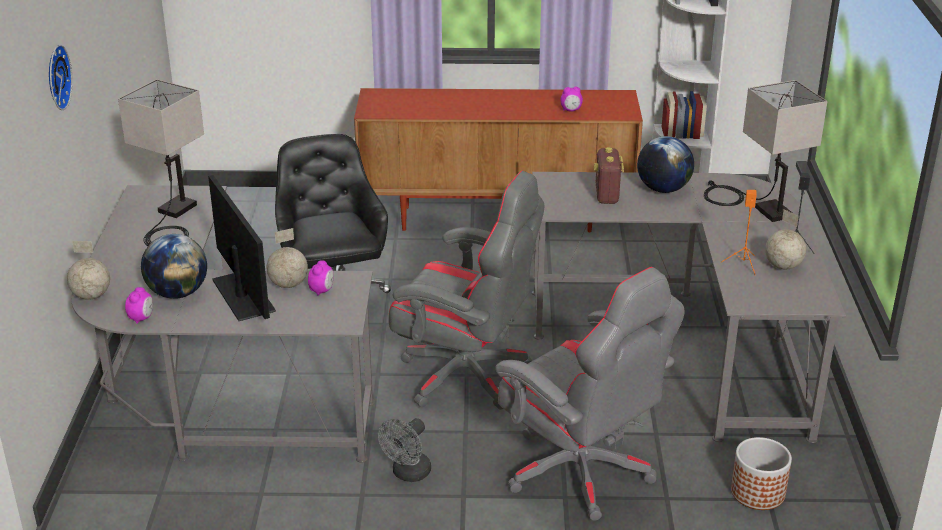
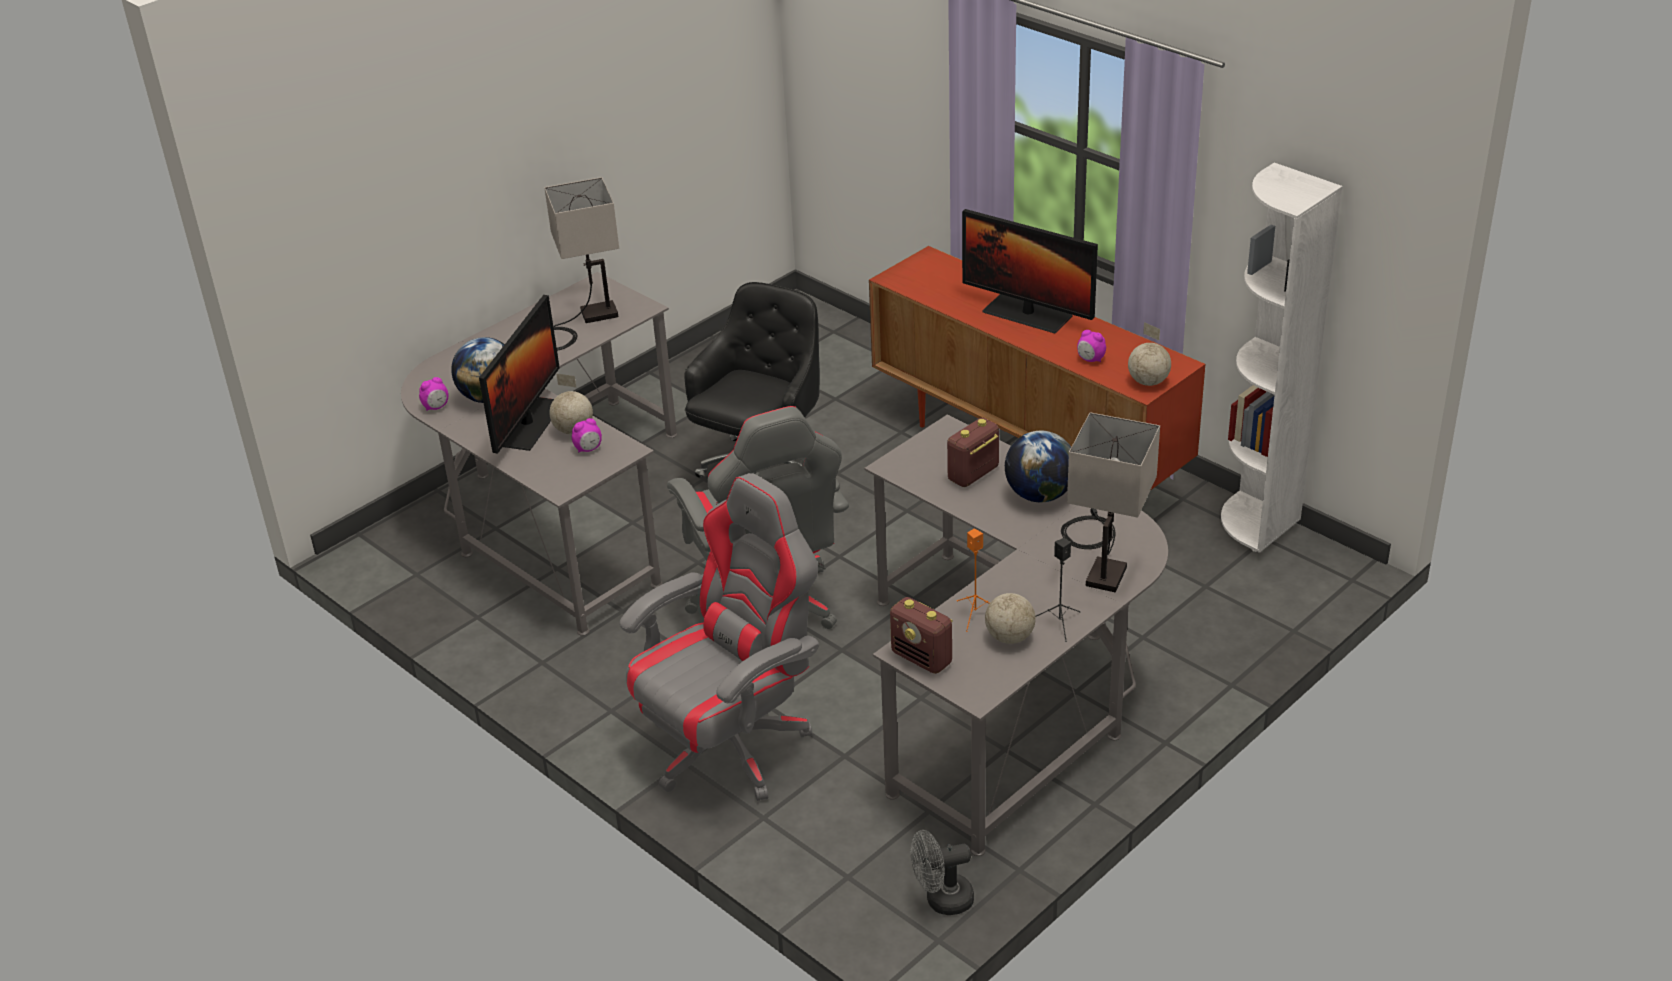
camera: 45 degrees right, 5 degrees up
wall clock [49,45,73,110] -> none
globe [67,241,110,300] -> globe moved to [1128,322,1171,386]
grey fan [378,418,431,482] -> grey fan moved to [911,830,974,915]
grey office chair [495,267,685,521] -> grey office chair turned 135 degrees counterclockwise [620,473,819,801]
planter [731,437,792,510] -> none
none -> radio [890,597,953,674]
none -> monitor [962,209,1098,333]

